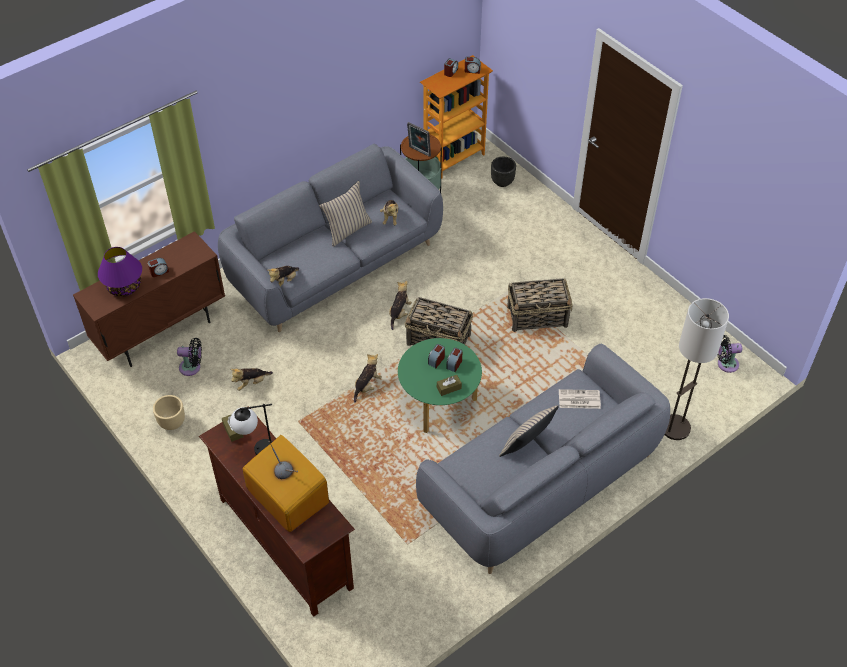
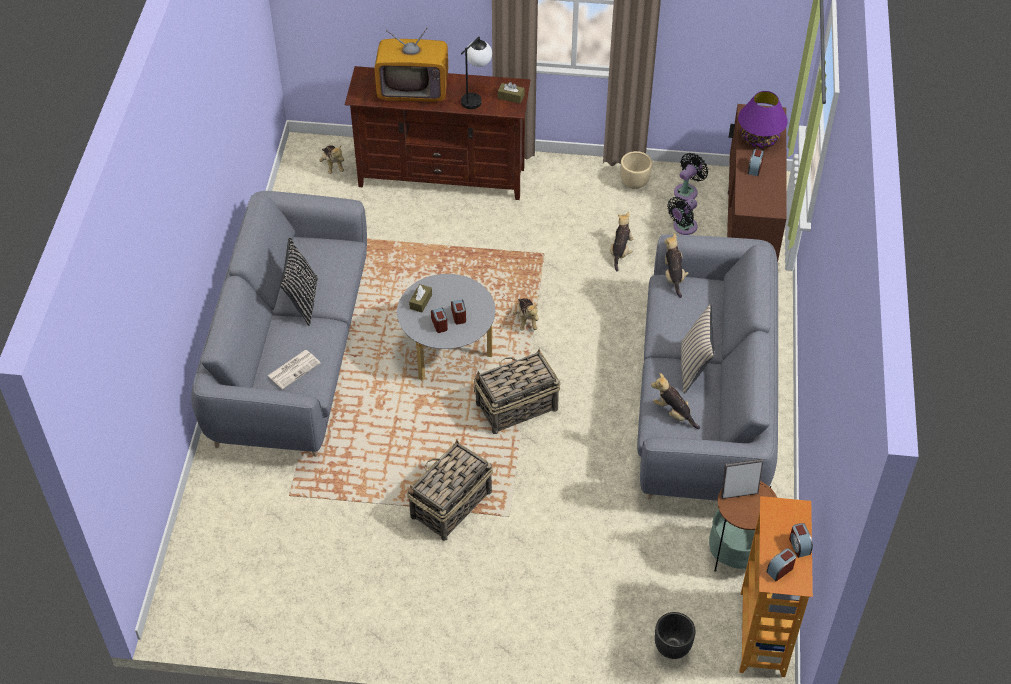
camera: 135 degrees right, 0 degrees up
plush toy [389,281,412,330] -> plush toy moved to [319,145,344,174]
green coffee table [398,338,482,433] -> grey coffee table [397,274,495,381]
beige pillow [499,405,559,457] -> black pillow [280,237,318,326]
floor lamp [664,298,729,440] -> none
black fan [718,335,742,373] -> black fan moved to [674,153,708,201]

